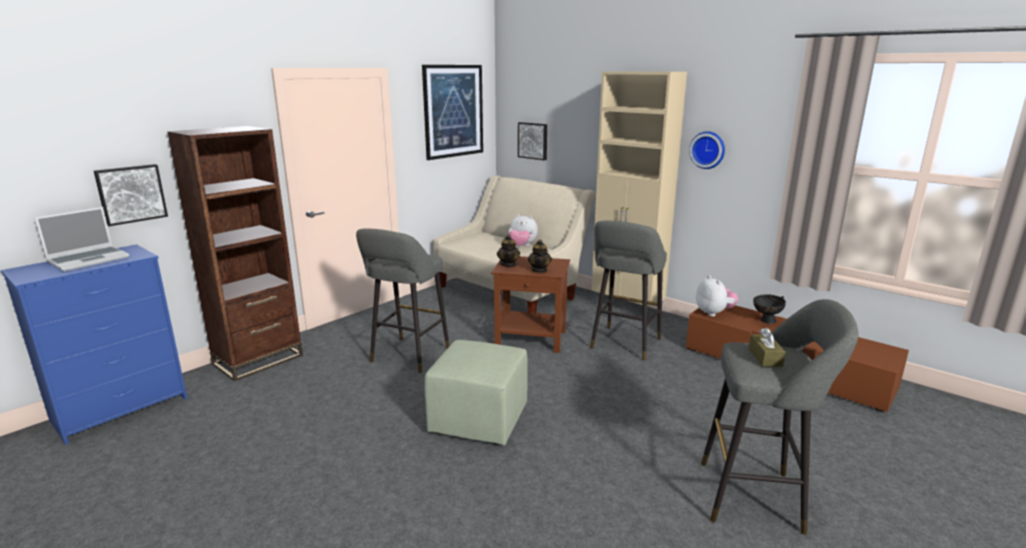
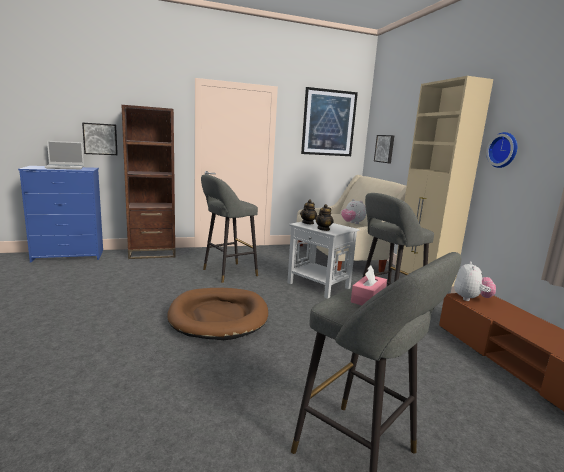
camera: 30 degrees right, 5 degrees down
green ottoman [424,340,528,446] -> brown dog bed [168,288,268,340]
brown side table [491,256,570,353] -> white side table [287,220,359,299]
brown tissue box [748,327,786,367] -> pink tissue box [351,265,387,305]
black bowl [753,294,786,324] -> none

